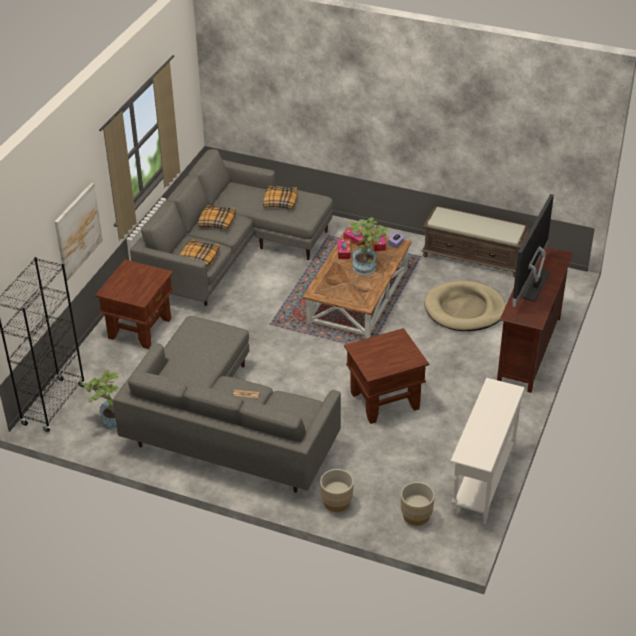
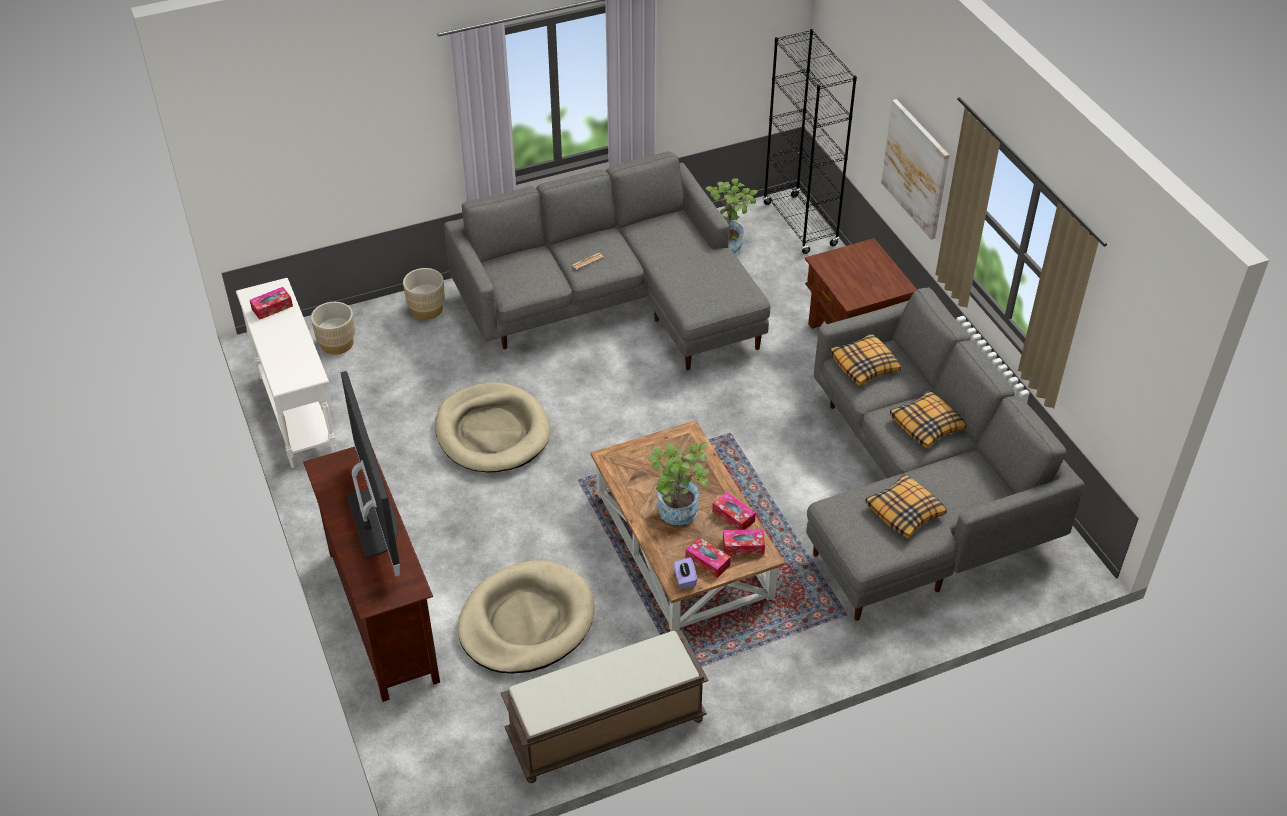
camera: 135 degrees right, 5 degrees up
brown side table [344,328,429,424] -> beige dog bed [435,383,551,473]
none -> tissue box [250,287,293,320]

